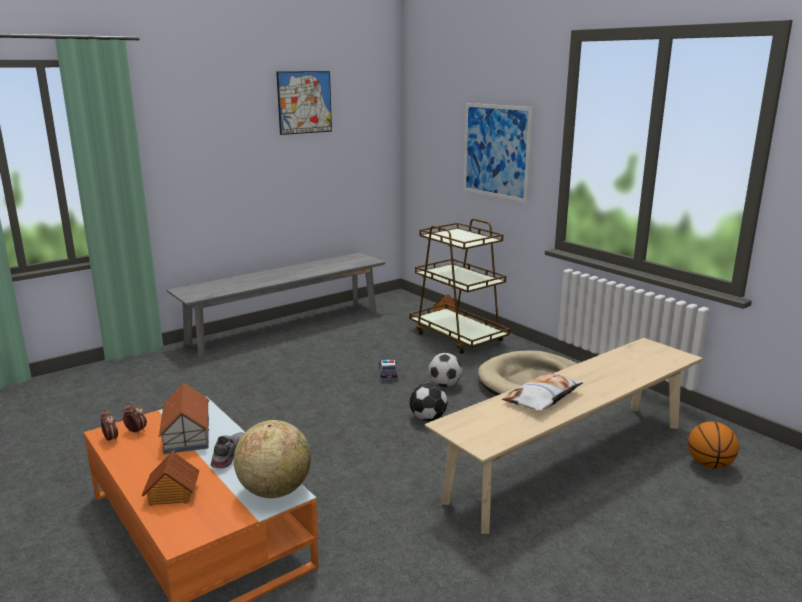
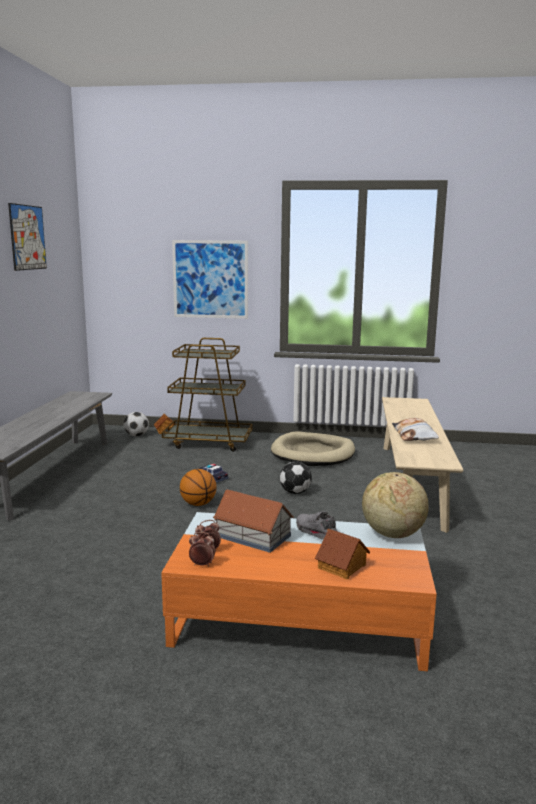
camera: 45 degrees left, 5 degrees down
football [428,353,462,387] -> football moved to [124,412,149,436]
basketball [688,421,739,469] -> basketball moved to [180,469,216,506]

